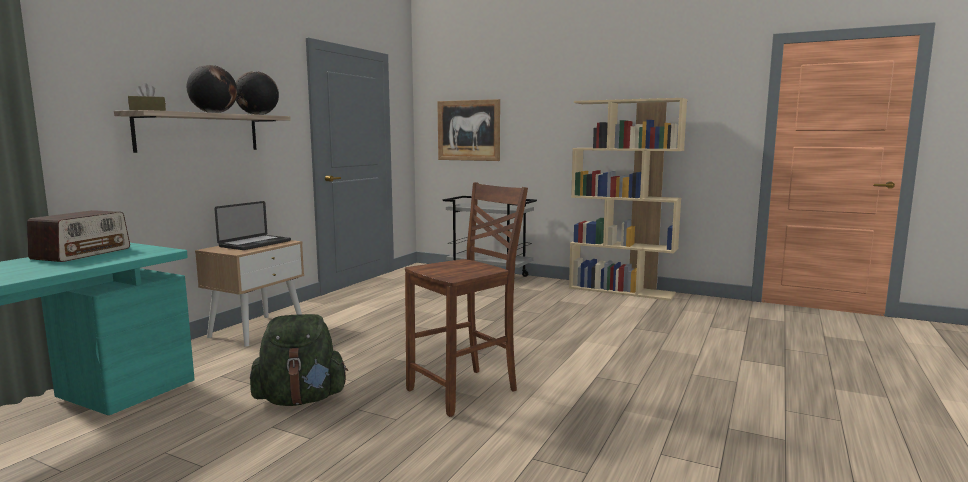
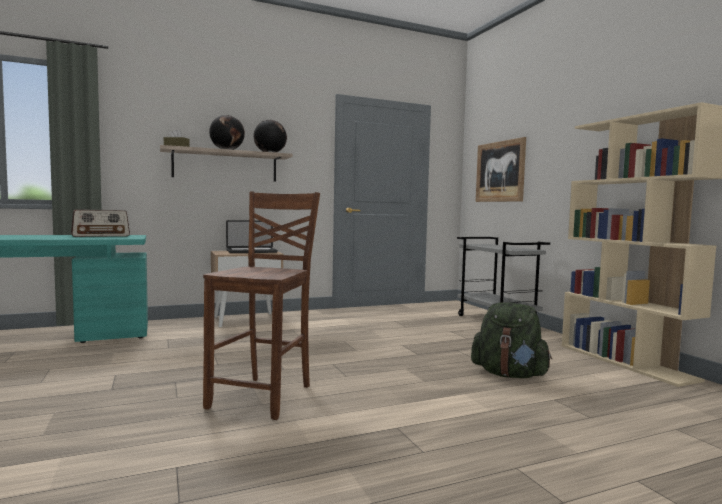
camera: 40 degrees right, 5 degrees down
green backpack [250,314,348,406] -> green backpack moved to [471,302,552,378]
brown chair [405,182,528,417] -> brown chair turned 75 degrees counterclockwise [203,191,320,420]

